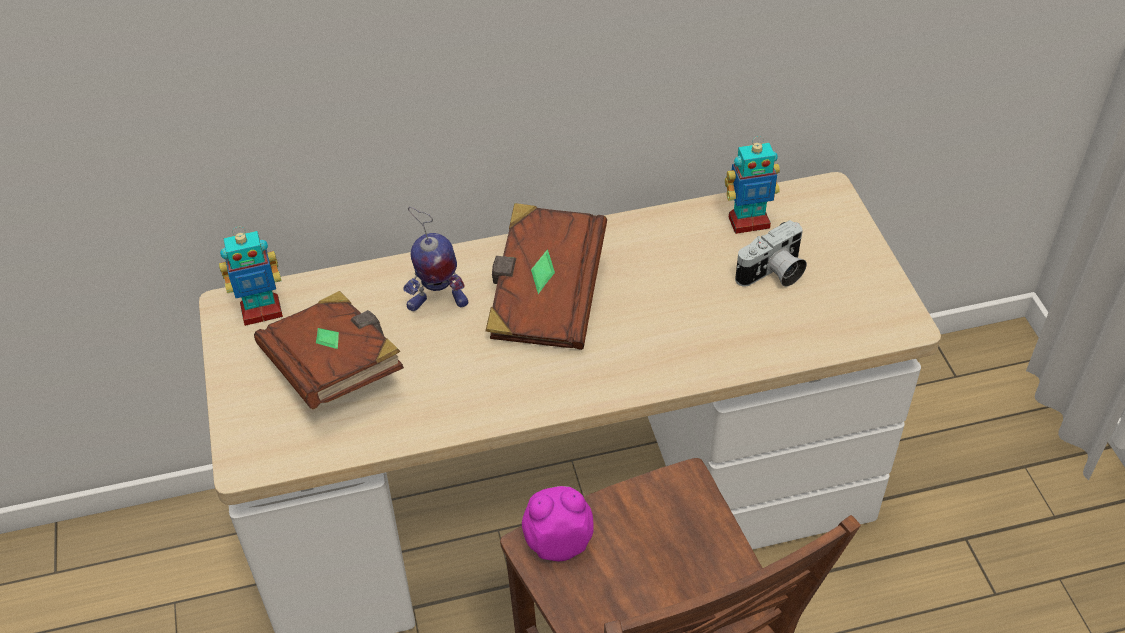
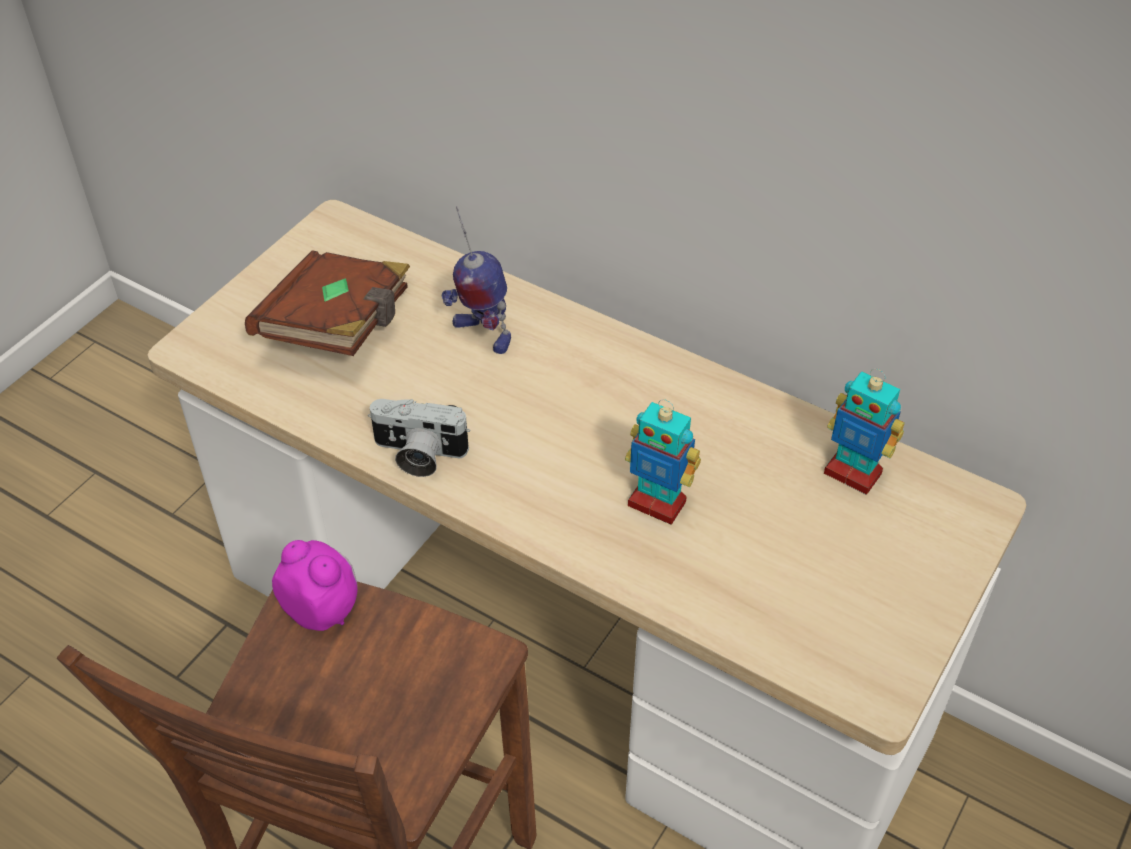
camera: 45 degrees right, 0 degrees up
toy robot [219,227,283,326] -> toy robot moved to [625,399,701,525]
brown book [485,203,607,350] -> none
camera [735,220,807,287] -> camera moved to [368,399,470,477]

